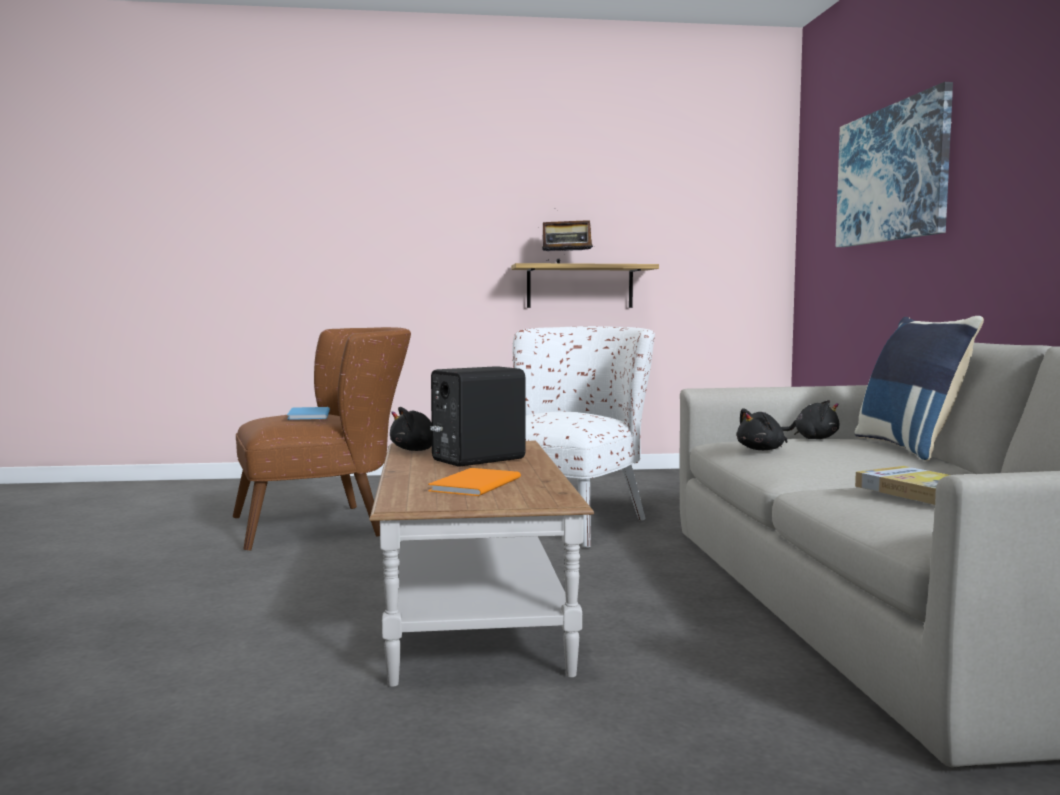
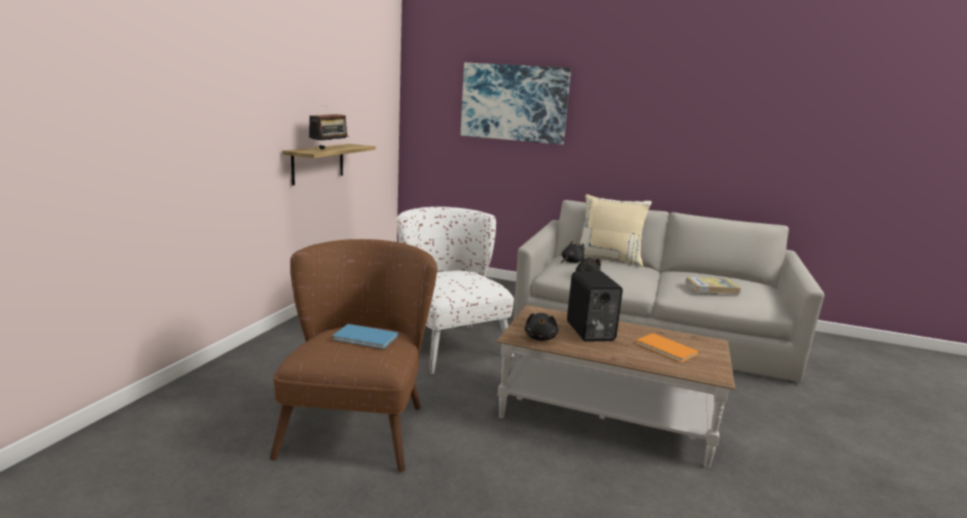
camera: 65 degrees left, 10 degrees up
blue pillow [854,316,984,461] -> beige pillow [580,194,652,267]

